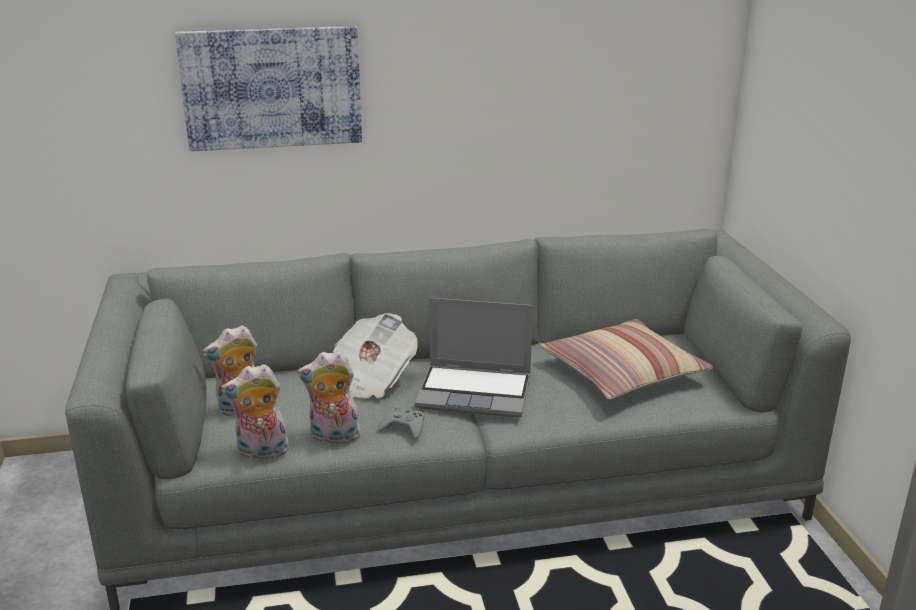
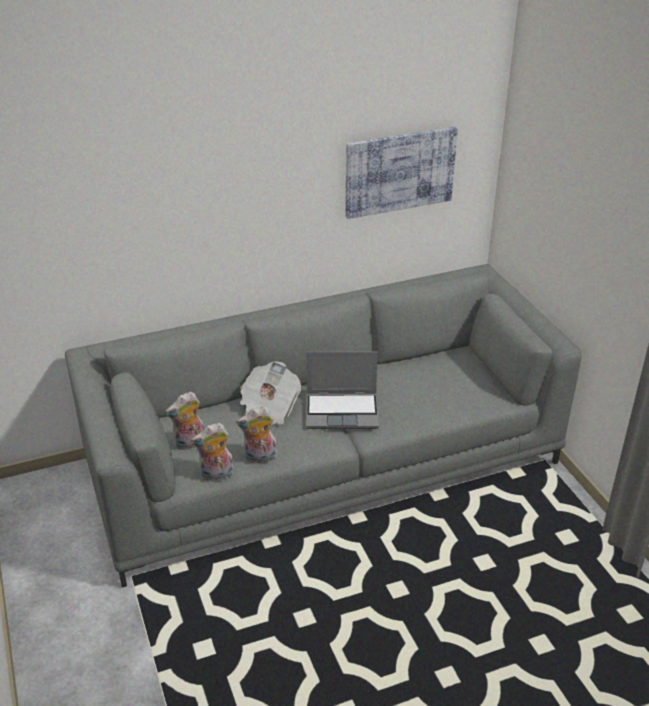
camera: 10 degrees left, 10 degrees up
picture [175,26,362,151] -> picture moved to [345,127,458,219]
grey game controller [379,406,424,439] -> none
pillow [540,319,713,399] -> none

